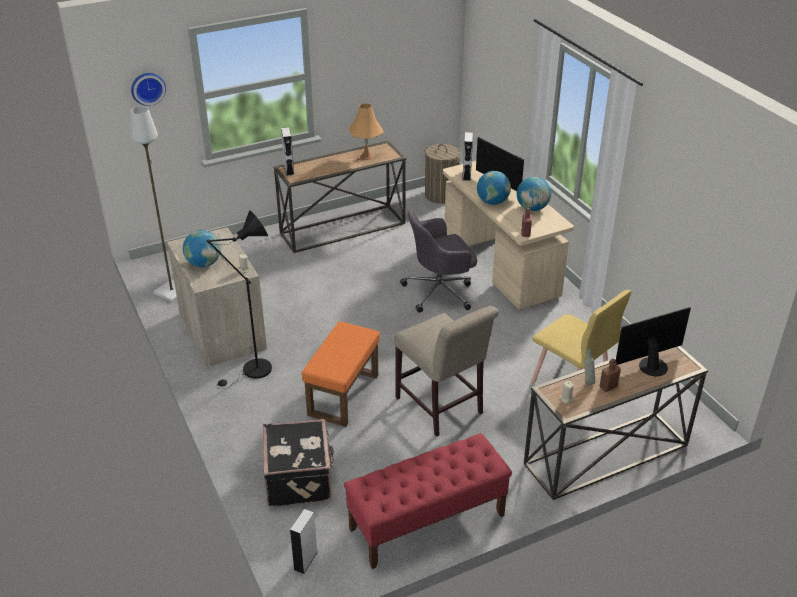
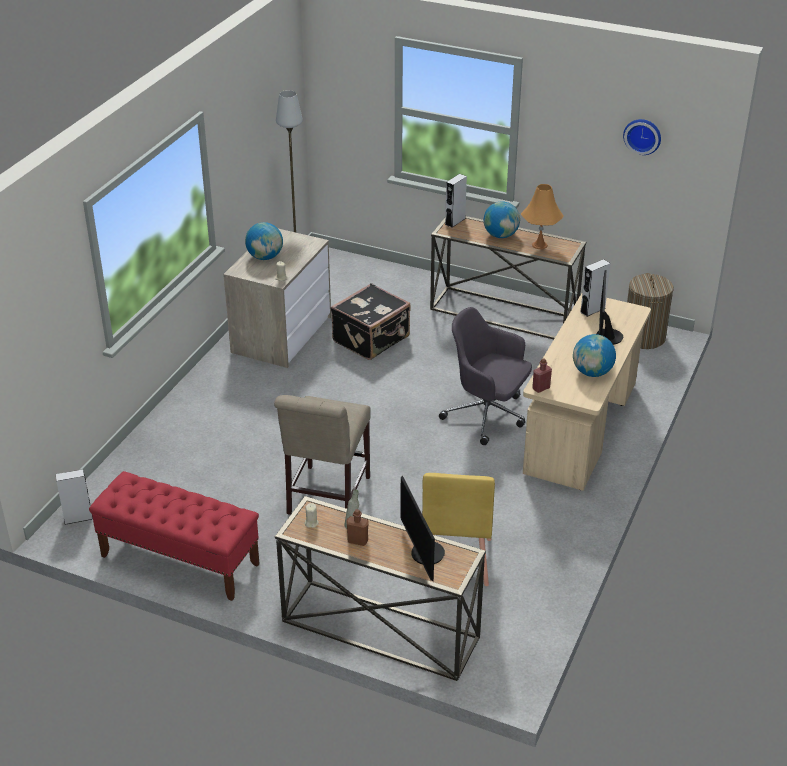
camera: 50 degrees right, 0 degrees up
wall clock [131,73,166,106] -> wall clock moved to [623,119,661,155]
black floor lamp [207,210,272,389] -> none
black suitcase [263,419,334,507] -> black suitcase moved to [331,283,411,360]
orange ottoman [302,321,380,427] -> none
globe [477,171,511,205] -> globe moved to [483,201,520,238]
monitor [616,307,691,376] -> monitor turned 135 degrees counterclockwise [400,475,445,581]

